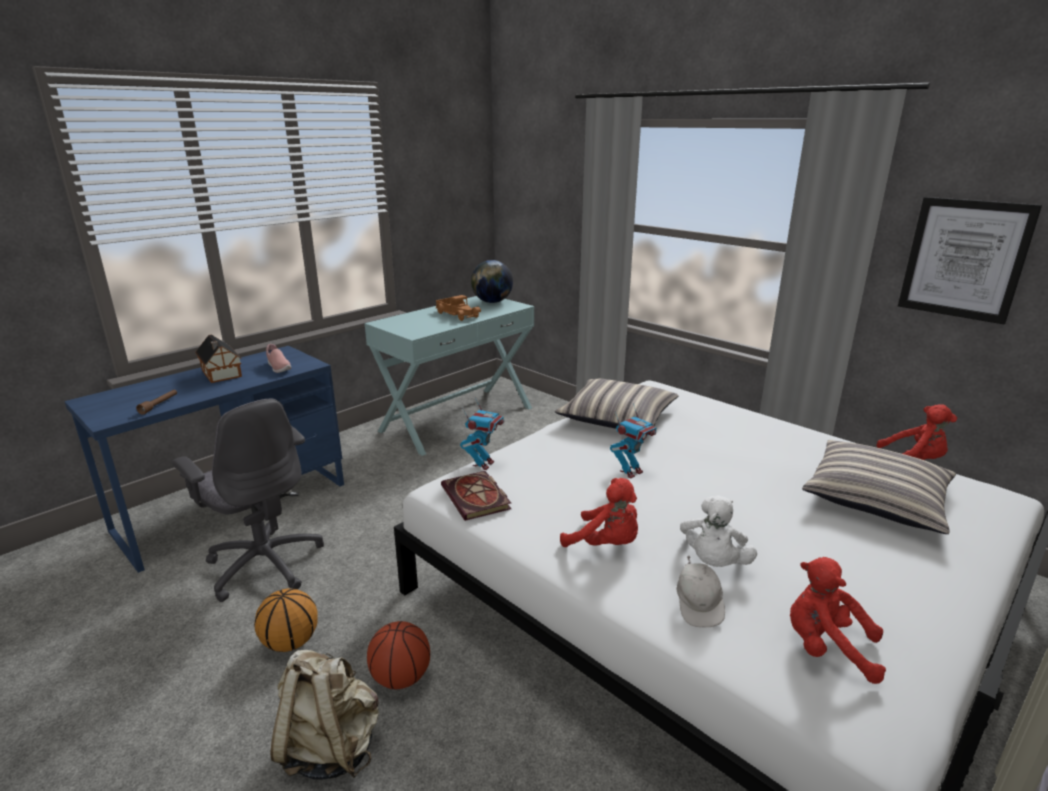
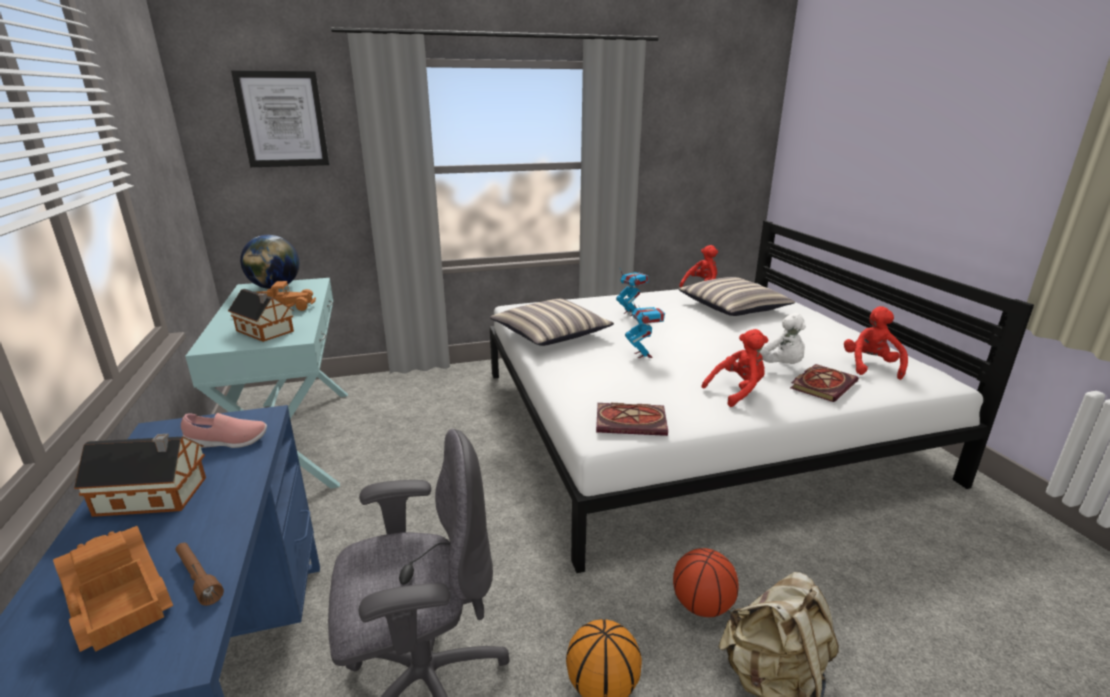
camera: 60 degrees left, 0 degrees up
toy robot [460,398,504,470] -> toy robot moved to [616,267,648,316]
white cap [677,556,725,628] -> book [790,364,859,402]
red plush toy [790,557,886,684] -> red plush toy turned 135 degrees clockwise [844,306,908,380]
picture [898,197,1042,324] -> picture moved to [231,70,329,167]
none -> toy truck [53,526,173,652]
none -> toy house [228,289,294,342]

